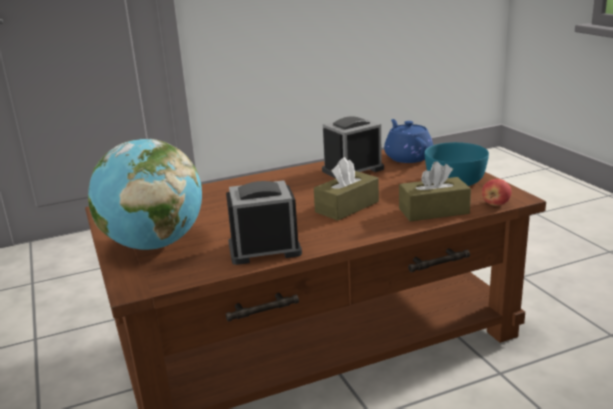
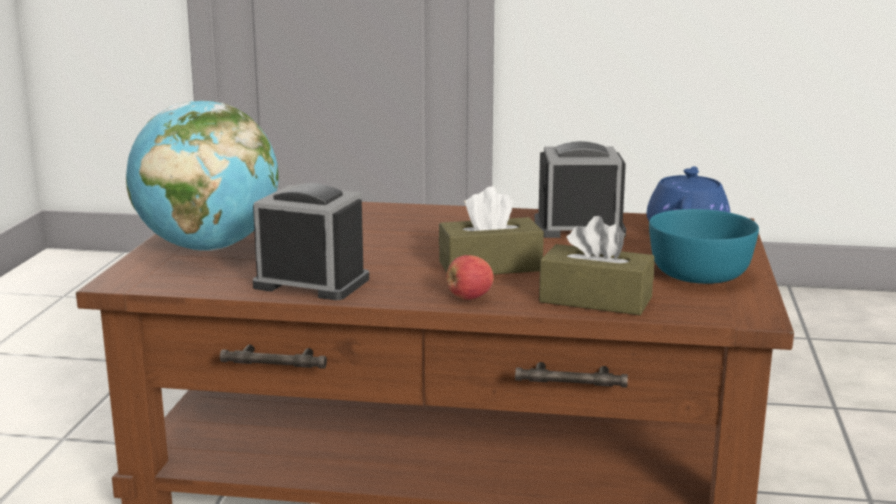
camera: 30 degrees right, 5 degrees down
apple [482,179,511,206] -> apple moved to [447,255,494,300]

